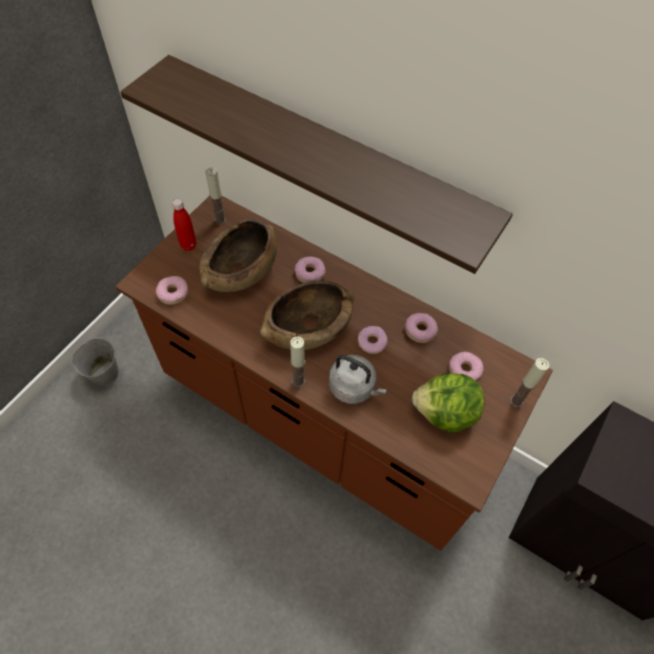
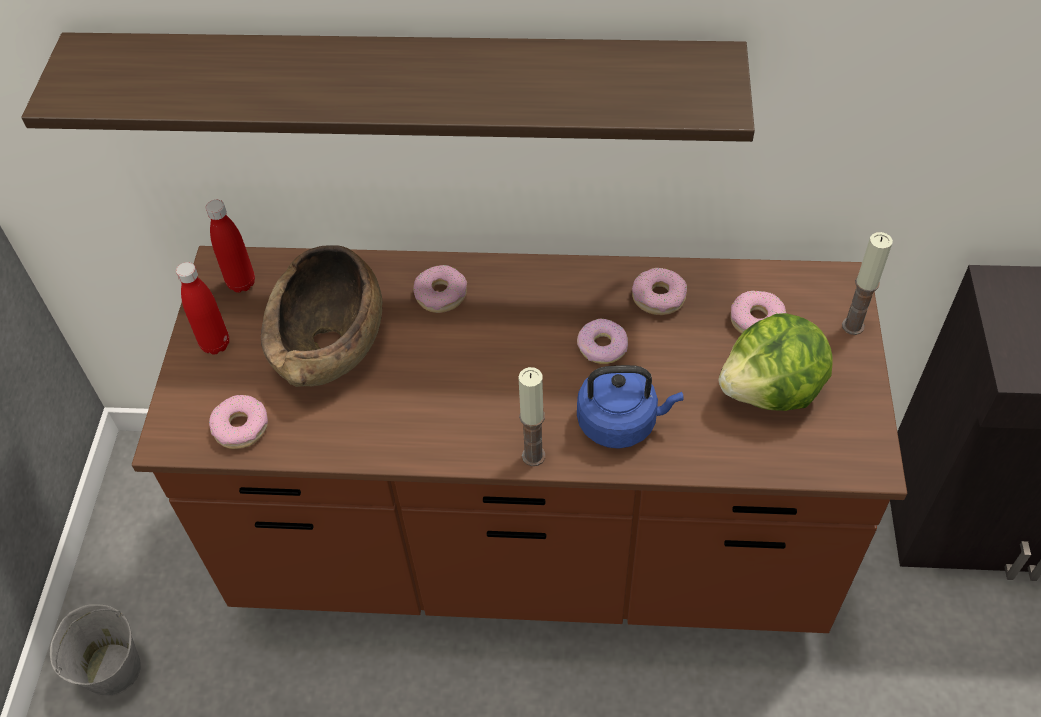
camera: 25 degrees left, 5 degrees down
candle [205,167,226,225] -> red bottle [206,200,255,293]
brown bowl [260,281,354,350] -> none
grey kettle [329,355,387,404] -> blue kettle [577,365,683,449]

